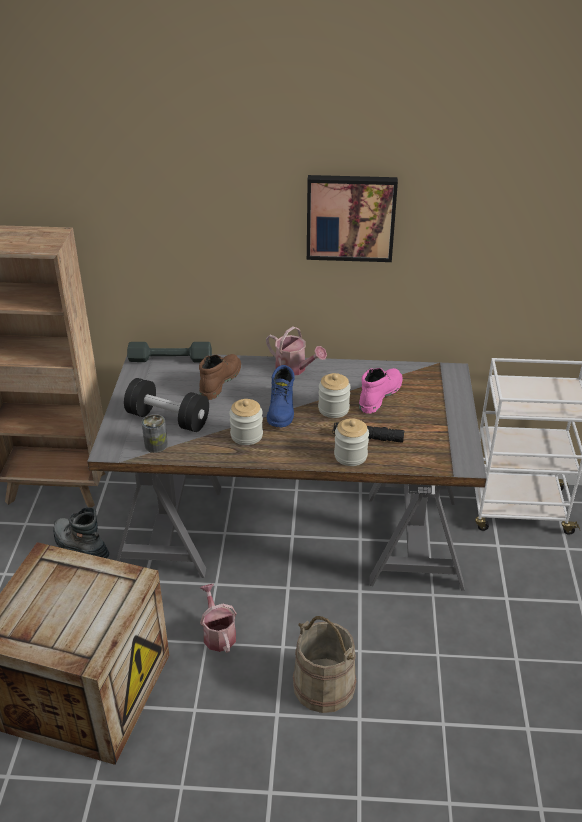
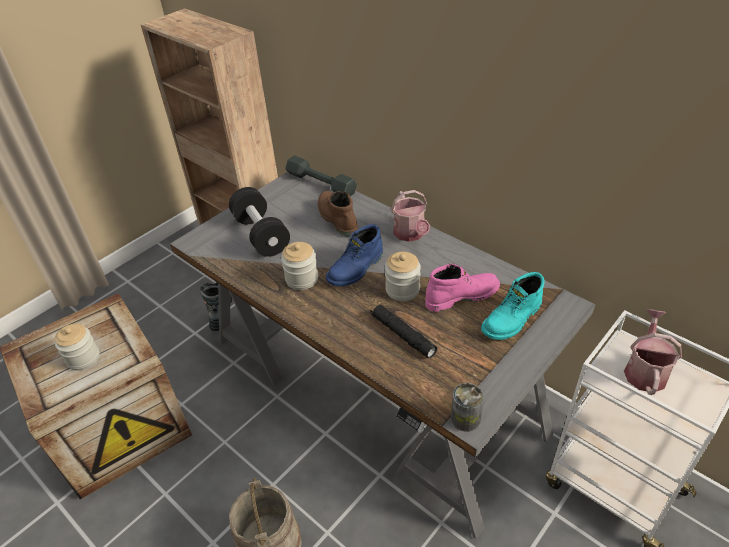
camera: 40 degrees right, 5 degrees up
can [142,414,168,453] -> can moved to [451,383,484,432]
brown boot [199,354,241,400] -> brown boot turned 90 degrees counterclockwise [318,191,358,236]
watering can [200,584,237,653] -> watering can moved to [624,309,682,395]
picture [307,175,398,262] -> none
jar [334,418,369,466] -> jar moved to [55,324,100,371]
none -> turquoise boot [481,272,545,340]

